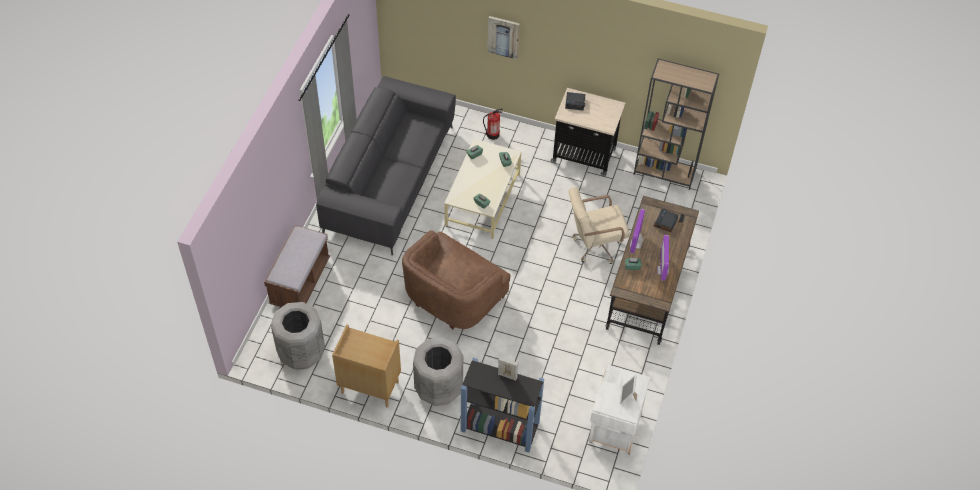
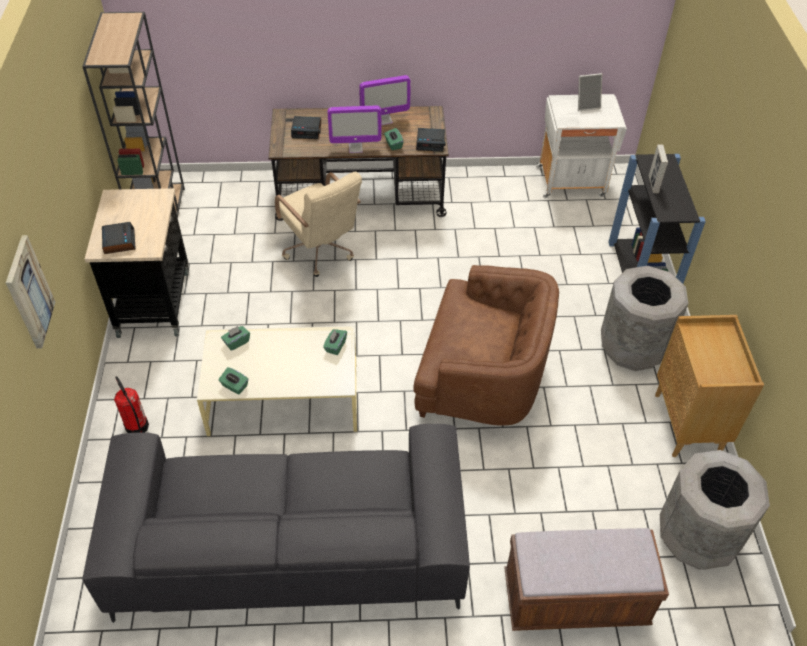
camera: 110 degrees left, 5 degrees down
none -> alarm clock [416,128,446,152]

